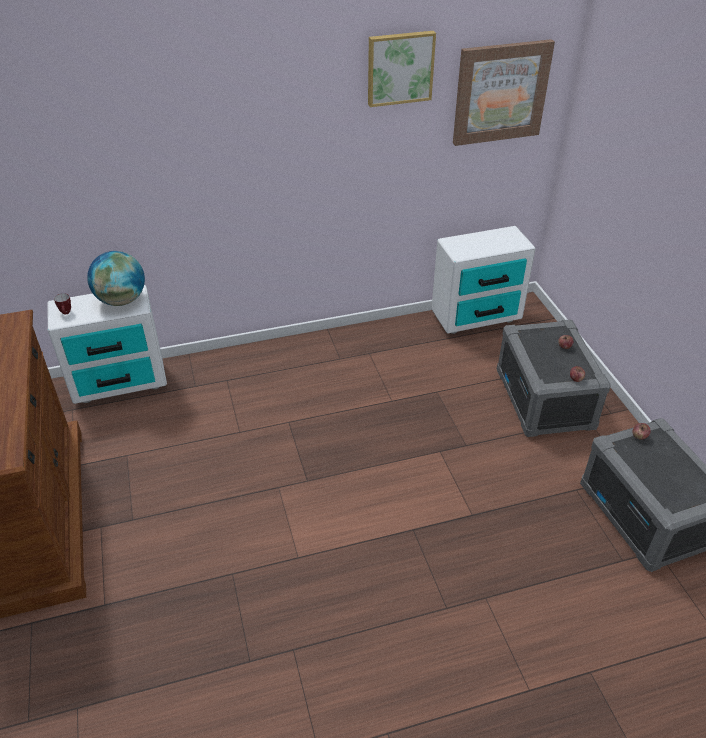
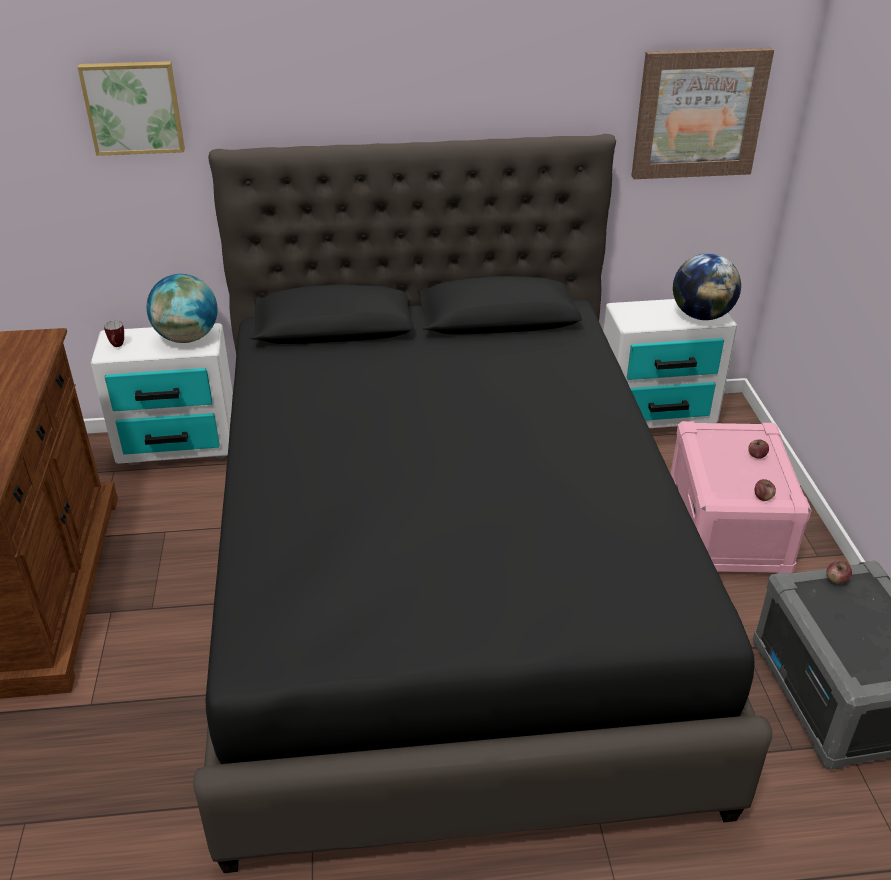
camera: 10 degrees right, 5 degrees down
picture [368,31,436,107] -> picture moved to [77,61,185,156]
grey storage box [497,319,611,437] -> pink storage box [671,421,812,574]
none -> black bed [193,134,772,873]
none -> globe [673,253,741,320]

